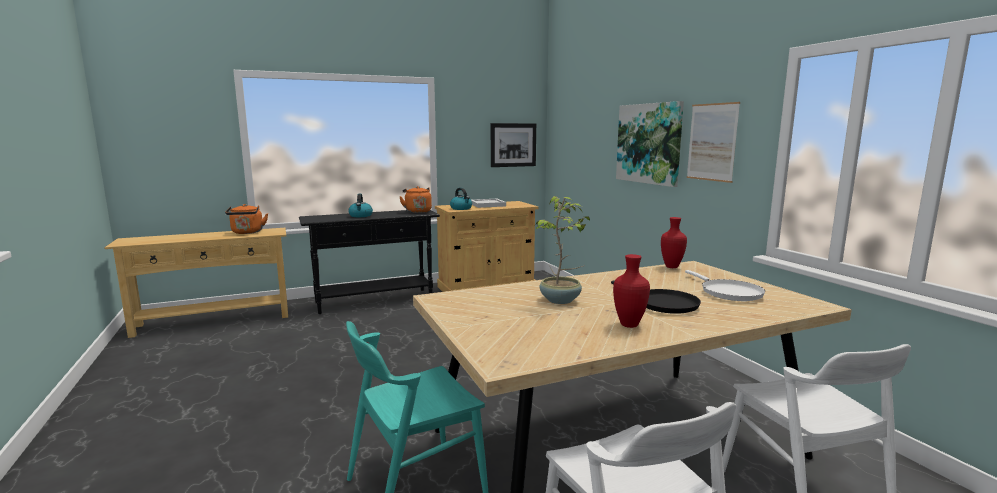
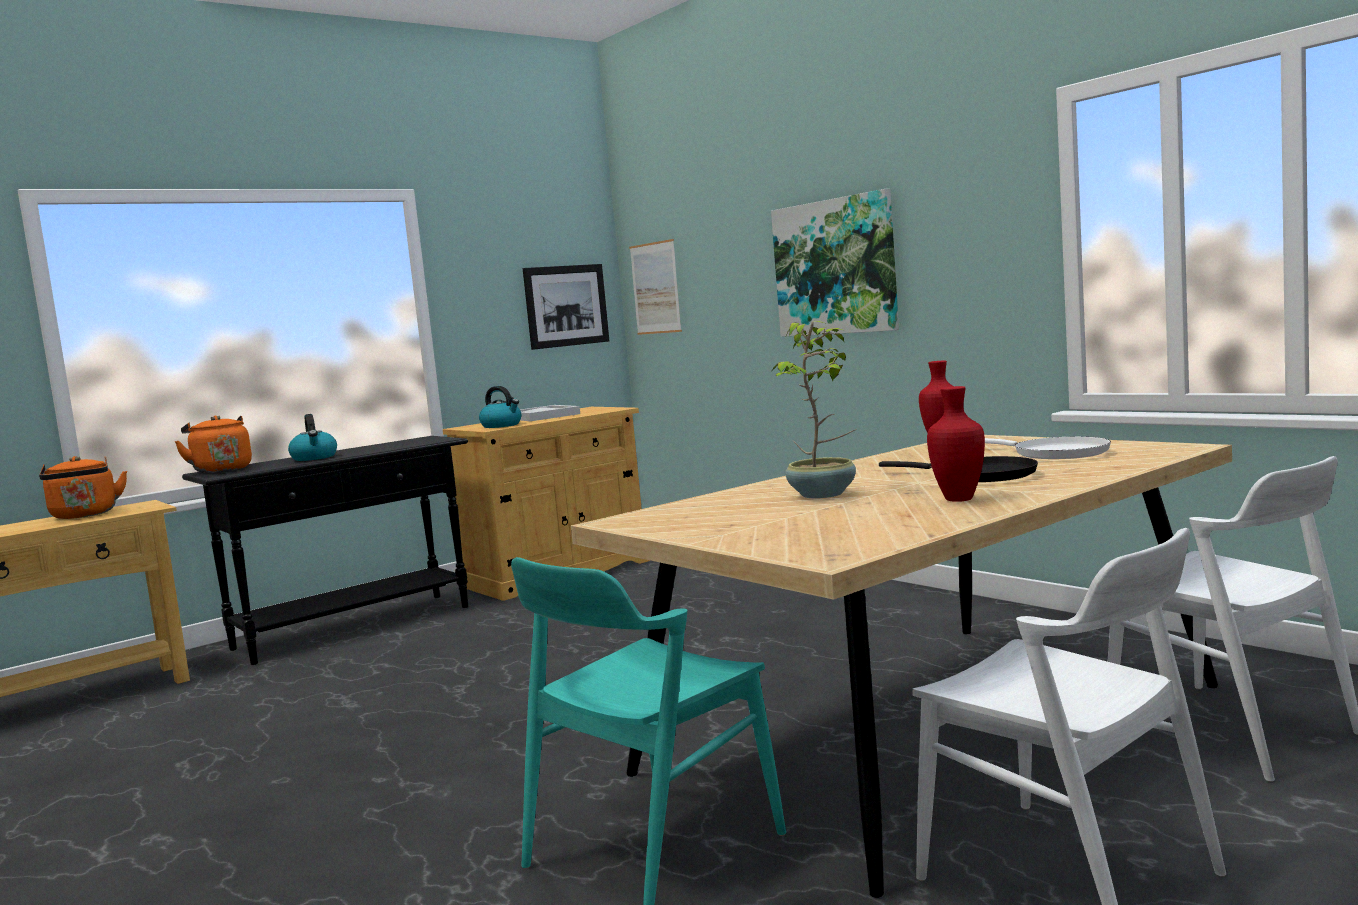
camera: 15 degrees left, 5 degrees down
orange kettle [399,186,432,213] -> orange kettle moved to [174,415,252,473]
picture [687,102,740,183] -> picture moved to [629,239,682,335]

